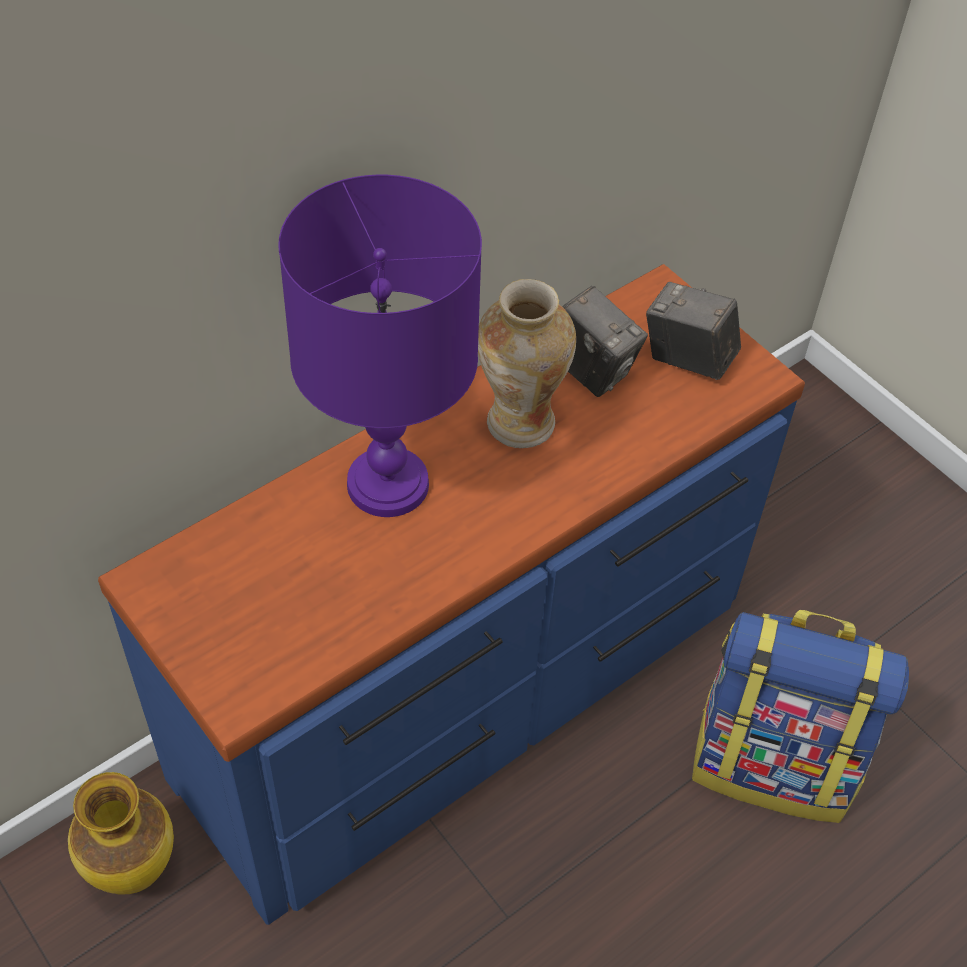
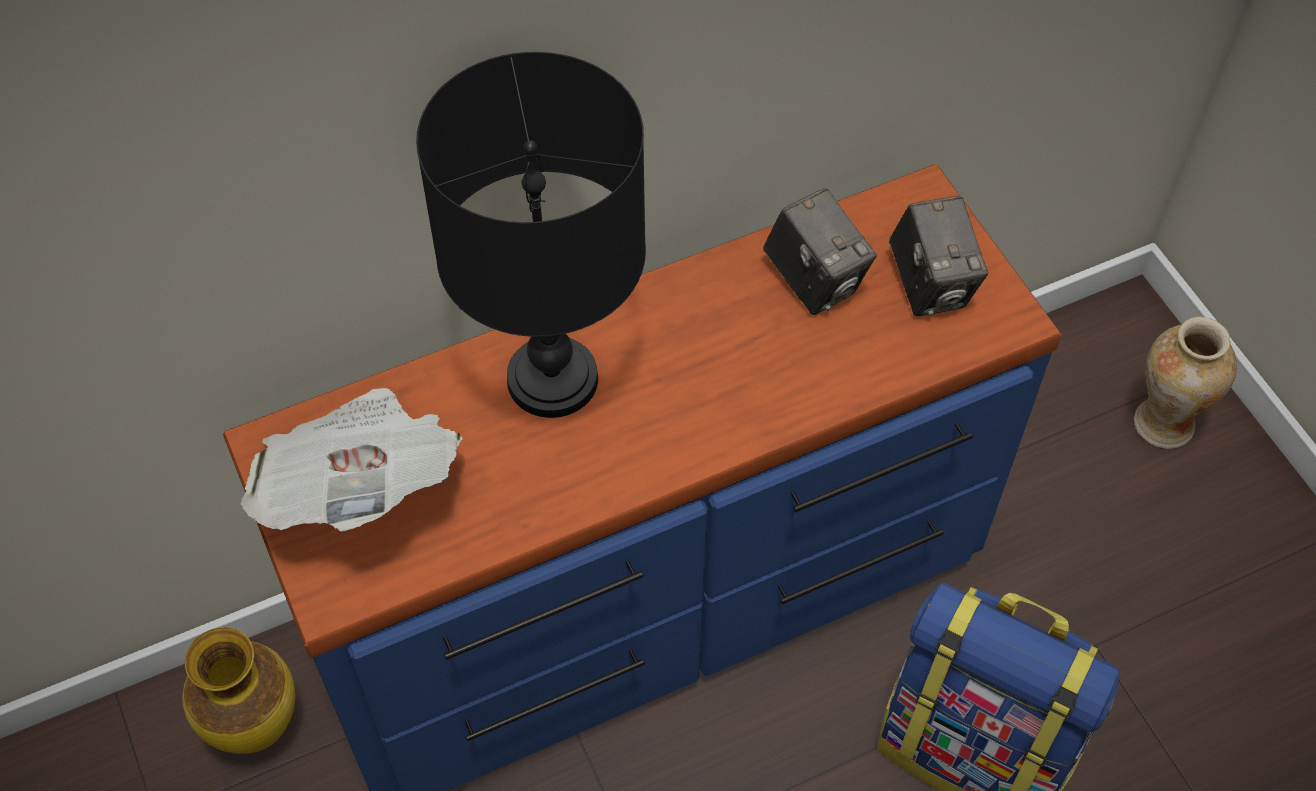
camera: 15 degrees right, 5 degrees up
purple table lamp [278,175,482,517] -> black table lamp [416,52,646,418]
vase [478,279,576,448] -> vase moved to [1134,316,1237,449]
camera [646,282,741,380] -> camera turned 150 degrees counterclockwise [889,196,988,317]
none -> newspaper [241,388,462,531]

